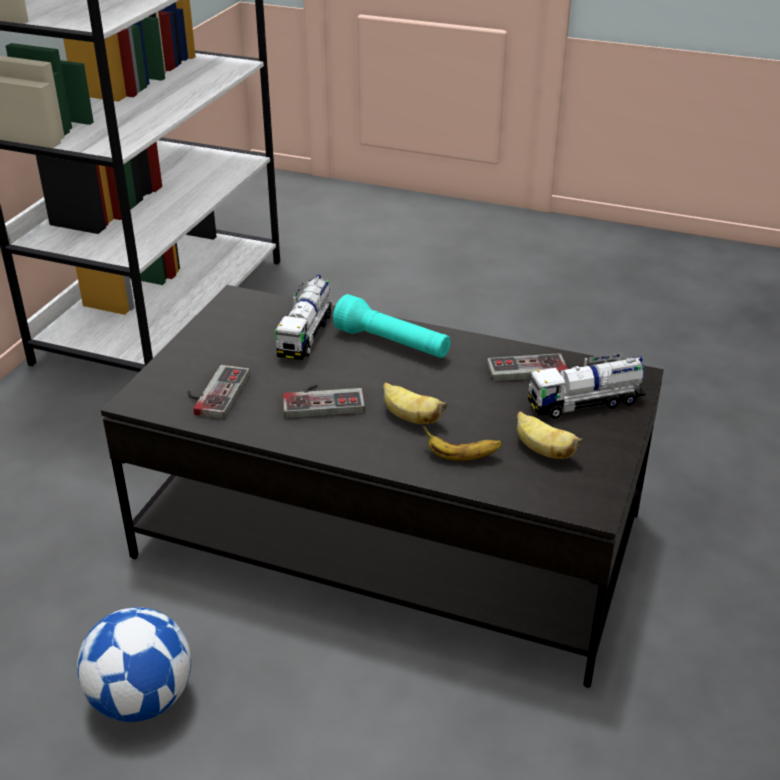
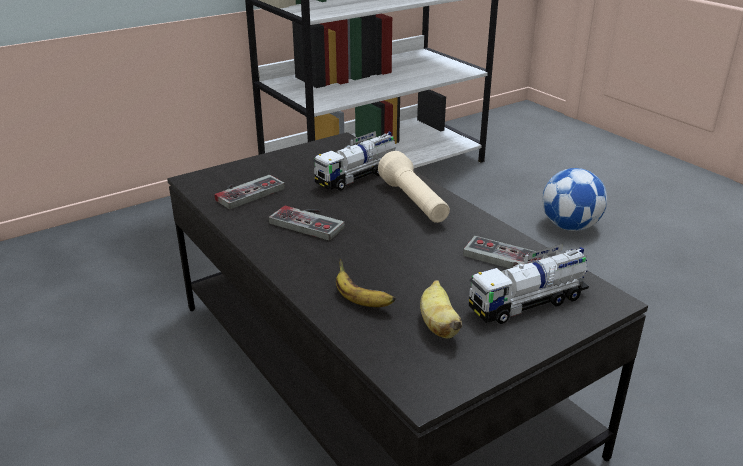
camera: 35 degrees right, 5 degrees down
football [77,607,191,722] -> football moved to [542,168,607,231]
turquoise flashlight [333,294,451,358] -> beige flashlight [378,151,450,223]
banana [383,382,447,424] -> none
toy truck [528,352,646,419] -> toy truck turned 45 degrees counterclockwise [469,244,589,324]

